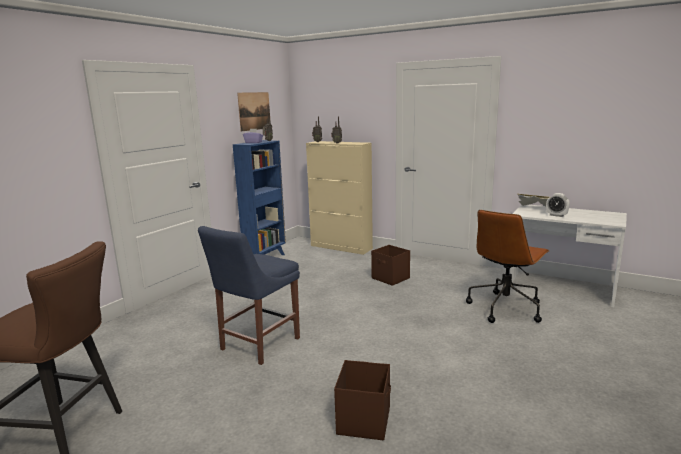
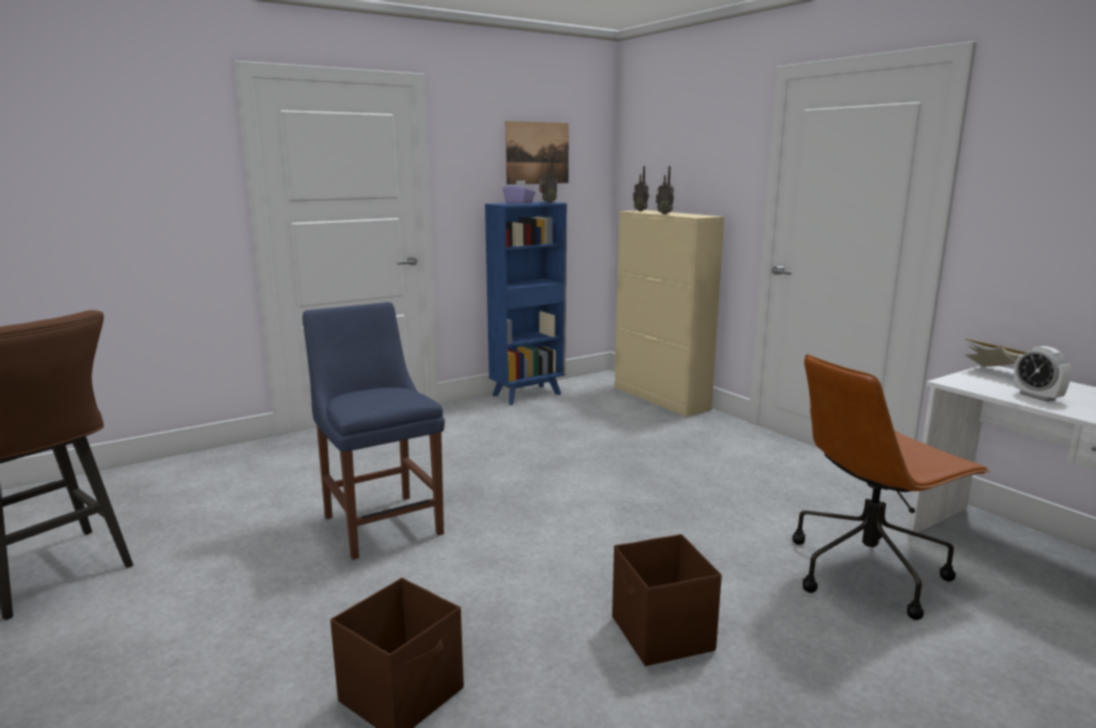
camera: 25 degrees right, 0 degrees up
blue chair [198,226,300,365] -> blue chair turned 90 degrees clockwise [303,302,445,560]
brown storage box [371,245,410,286] -> brown storage box moved to [612,534,722,666]

